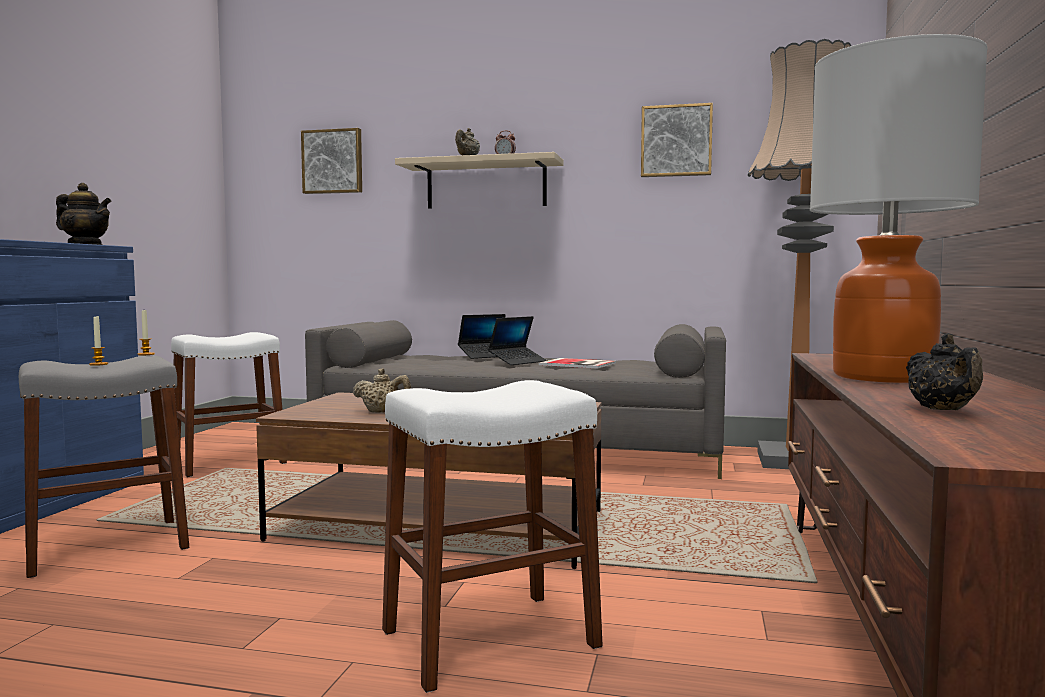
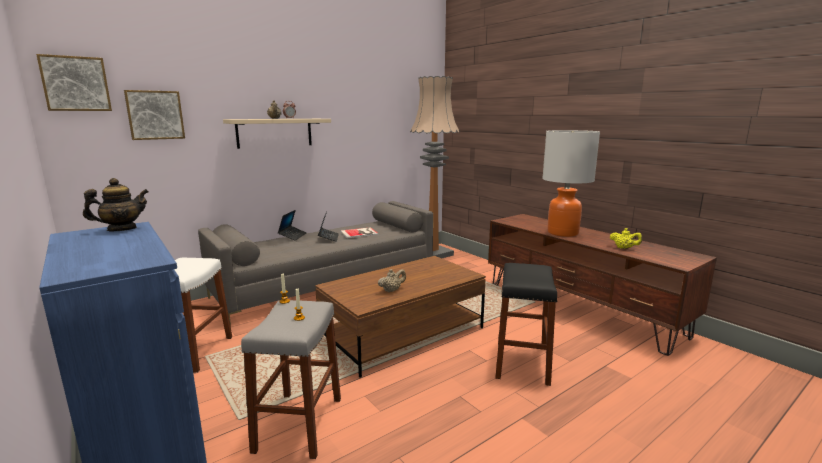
camera: 50 degrees left, 10 degrees up
white stool [382,380,603,693] -> black stool [495,263,557,386]
picture [641,103,713,177] -> picture moved to [36,54,112,111]
black teapot [906,333,983,410] -> yellow teapot [610,228,642,249]

